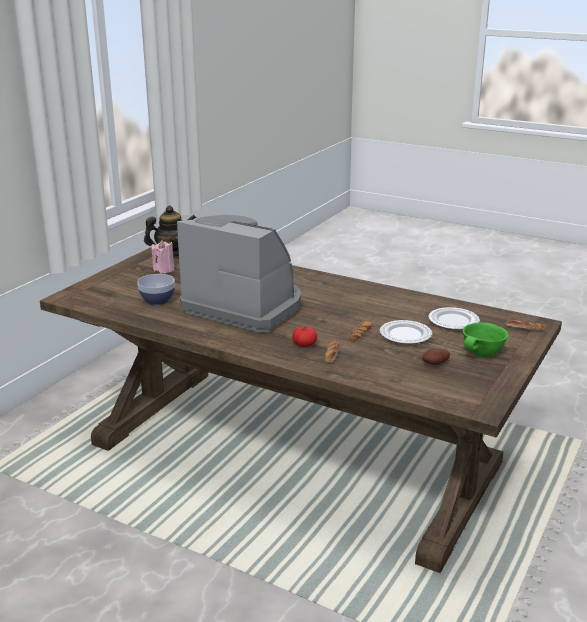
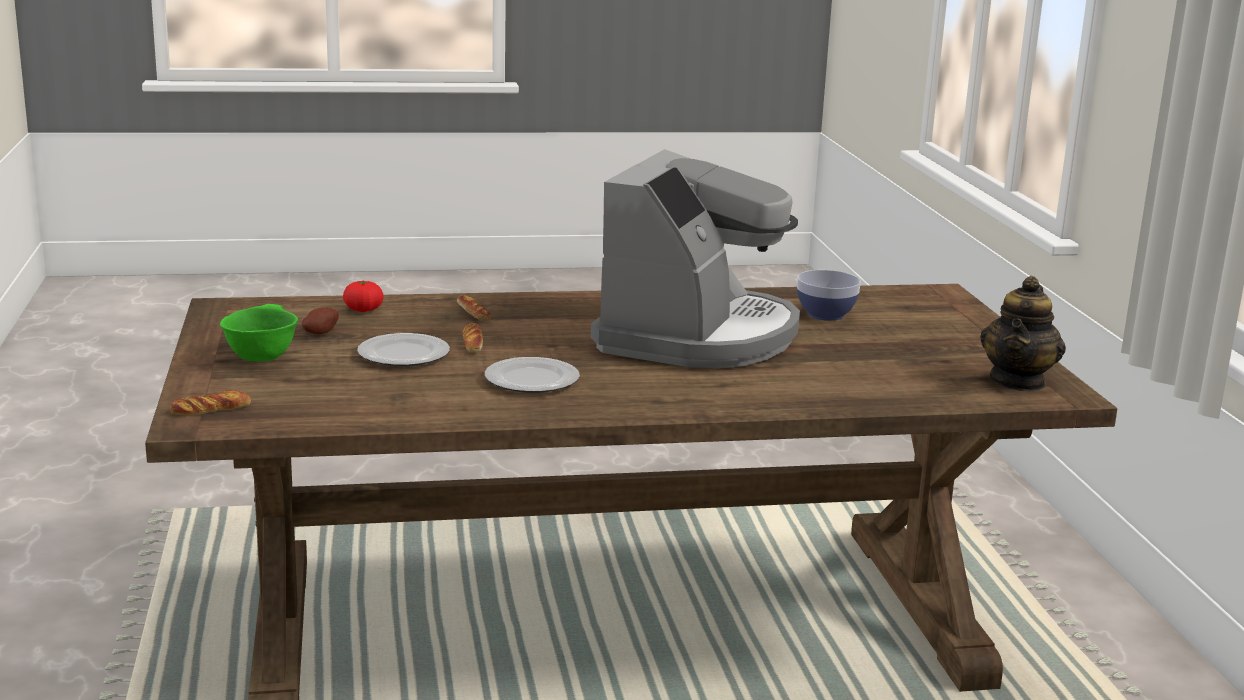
camera: 140 degrees right, 5 degrees down
pink candle [151,240,174,273] -> none
coffee machine [177,215,301,333] -> coffee machine turned 60 degrees counterclockwise [591,149,800,368]
tomato [292,326,317,347] -> tomato moved to [343,281,384,312]
plate [428,307,480,330] -> plate moved to [485,357,580,393]

